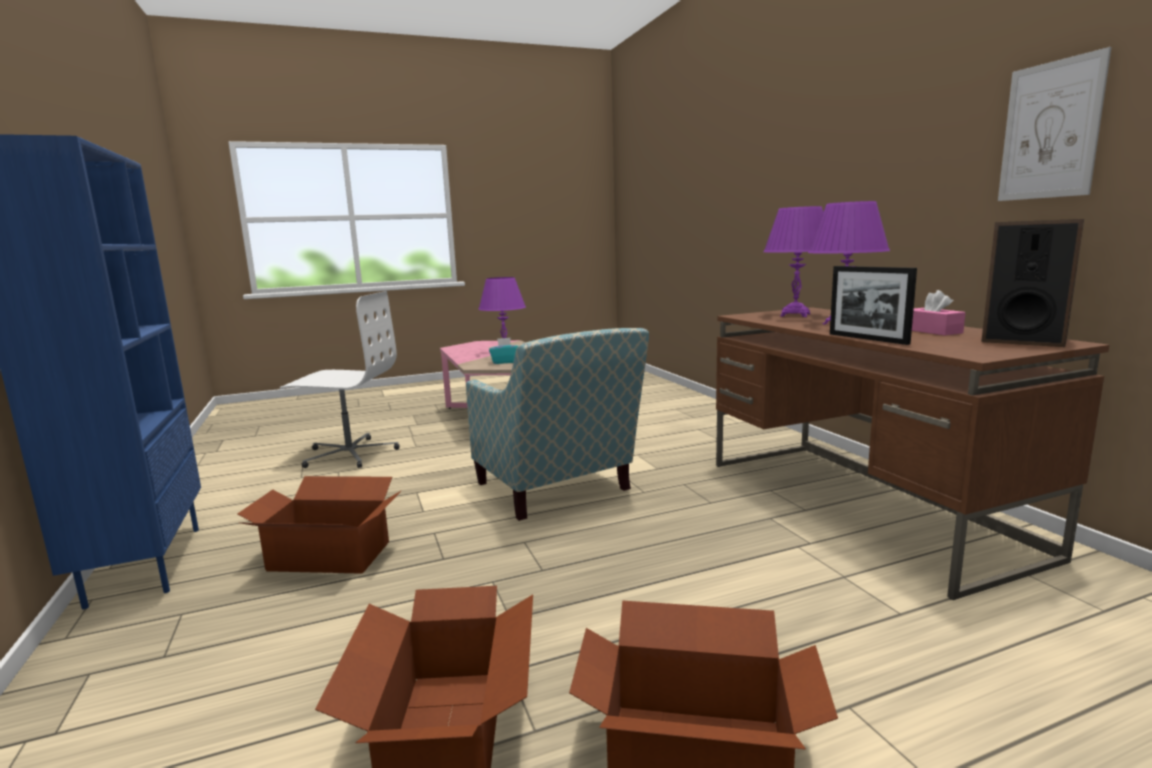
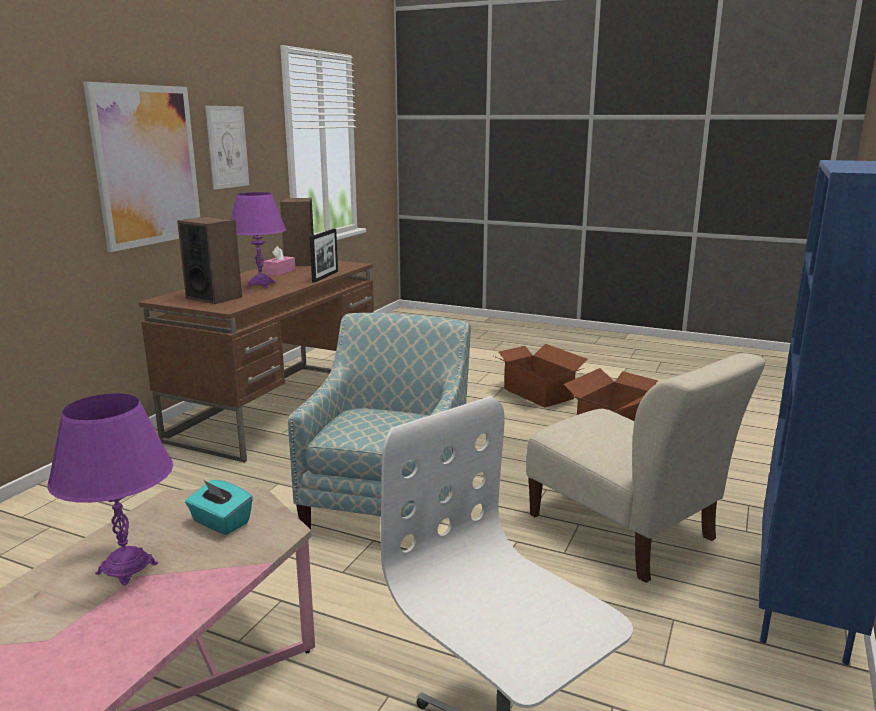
camera: 135 degrees left, 5 degrees up
cardboard box [238,476,402,574] -> beige chair [526,353,765,583]
purple table lamp [764,206,823,317] -> speaker [177,217,242,304]
none -> picture [83,82,200,252]

